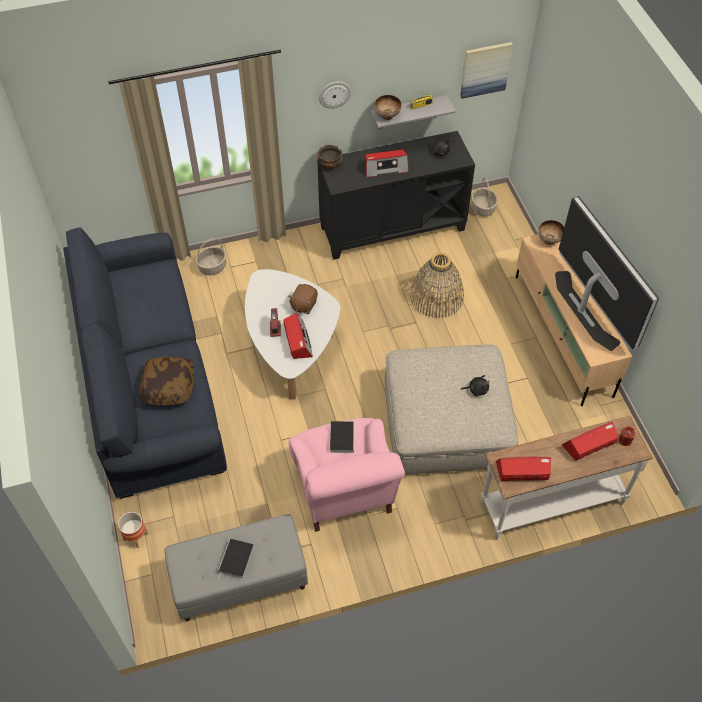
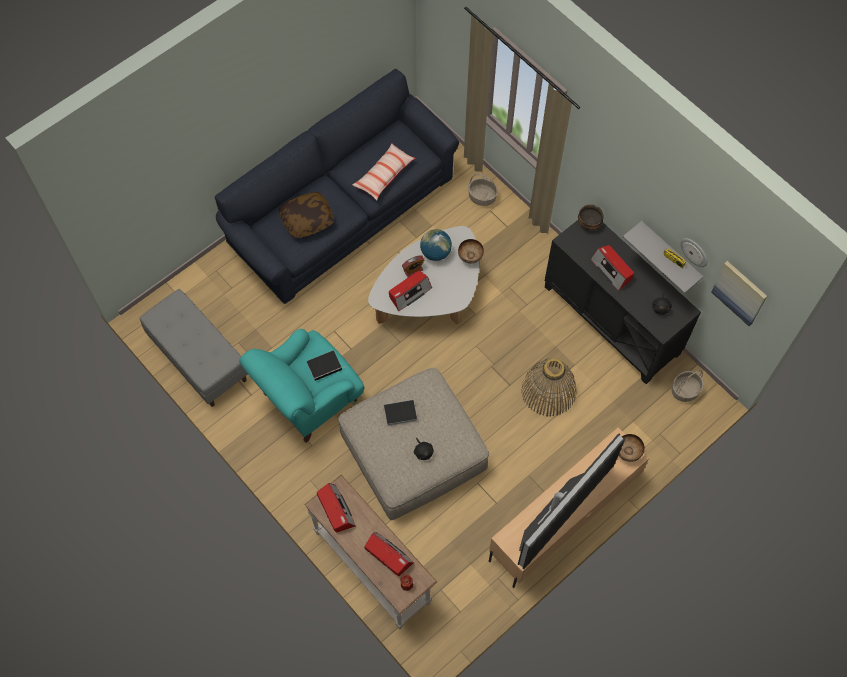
camera: 65 degrees right, 10 degrees up
planter [118,512,148,548] -> none
book [218,539,254,580] -> book moved to [378,399,417,426]
brown plush toy [288,284,318,314] -> none
pink armchair [289,418,405,532] -> turquoise armchair [239,329,365,443]
wall clock [319,81,352,109] -> wall clock moved to [680,238,707,267]
bowl [375,95,402,120] -> bowl moved to [458,239,484,263]
none -> pillow [353,143,415,201]
none -> globe [420,229,452,261]

